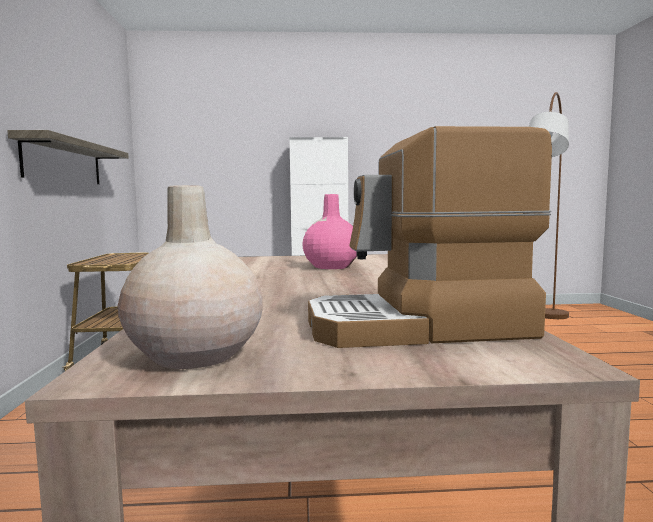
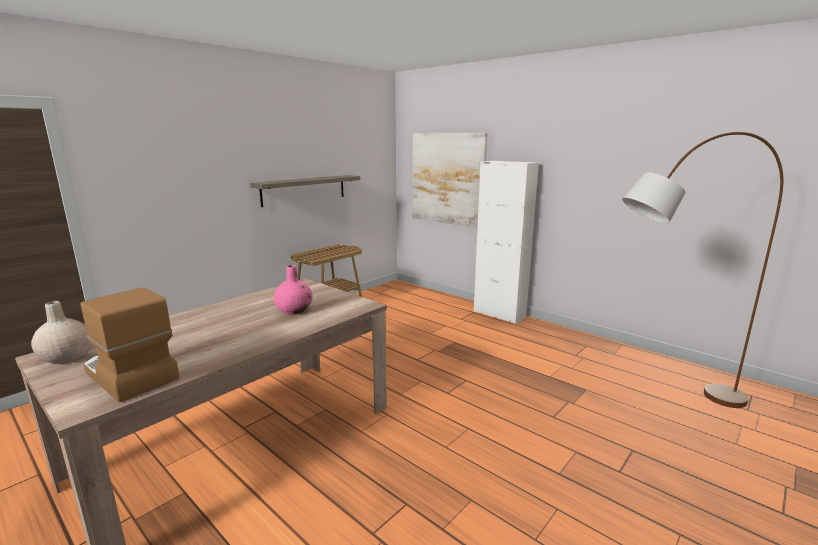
camera: 45 degrees right, 10 degrees up
none -> picture [413,133,488,228]

